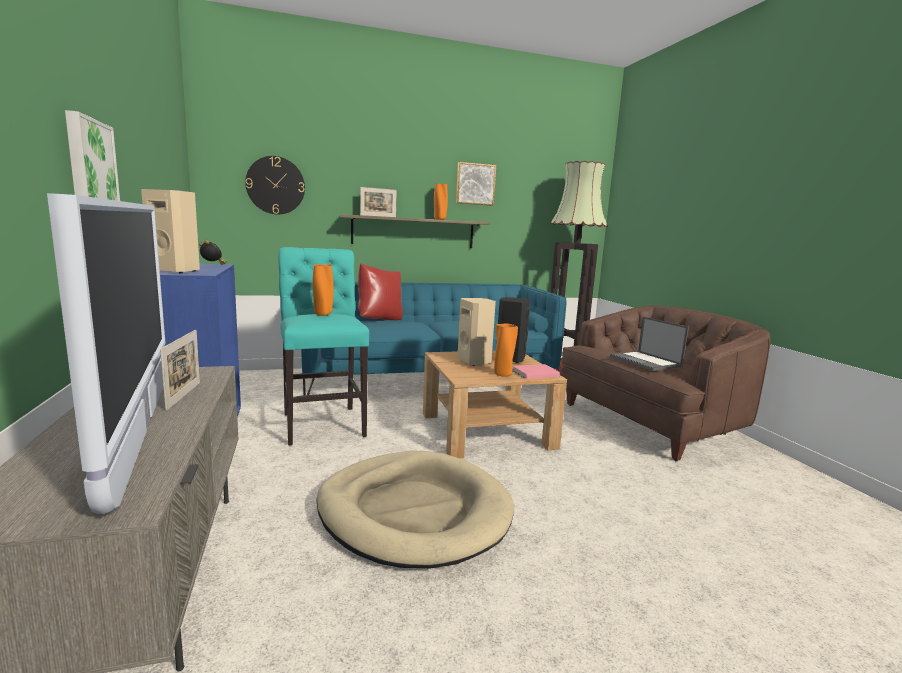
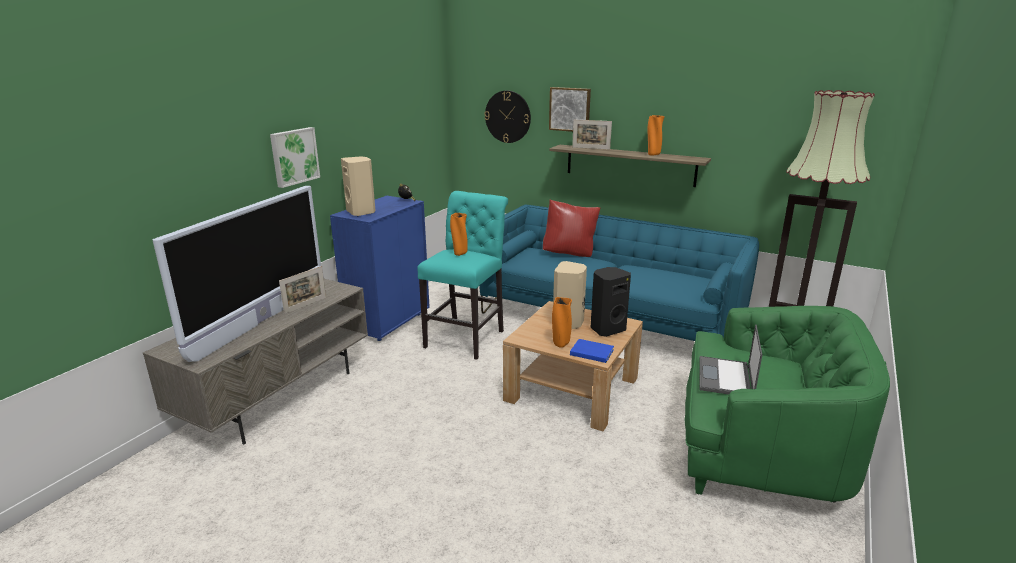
camera: 45 degrees right, 10 degrees up
beige dog bed [316,451,514,568] -> none
picture [456,162,496,206] -> picture moved to [549,87,591,132]
pink book [513,364,560,379] -> blue book [570,339,614,363]
brown armchair [561,305,770,461] -> green armchair [684,306,890,502]

